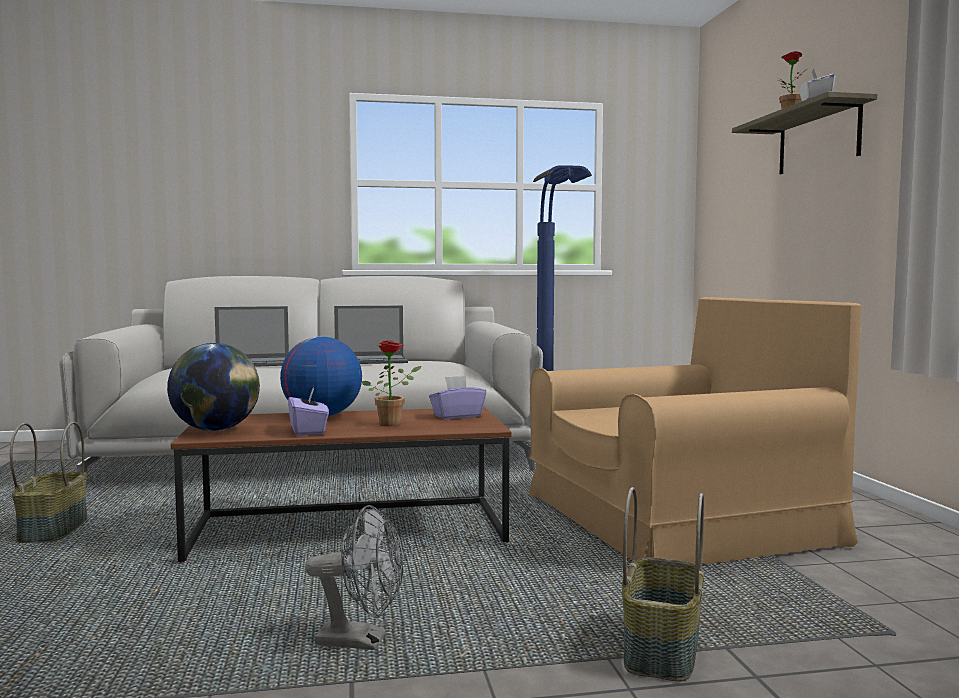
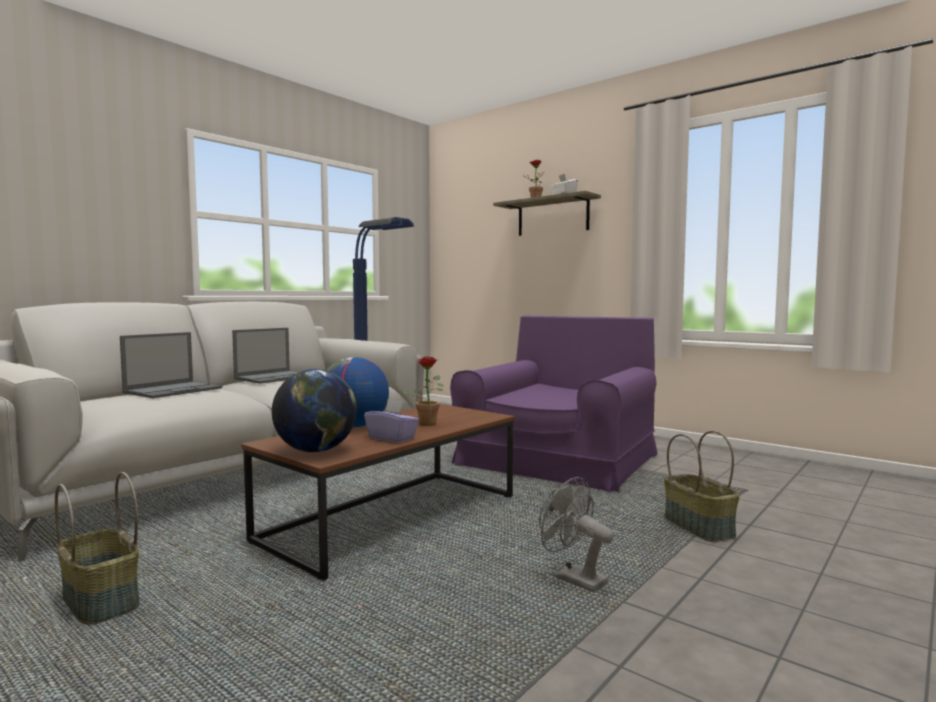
camera: 40 degrees left, 0 degrees up
grey fan [305,505,404,650] -> grey fan turned 105 degrees counterclockwise [539,477,614,593]
purple tissue box [429,376,486,419] -> none
brown armchair [529,297,862,565] -> purple armchair [450,316,658,493]

